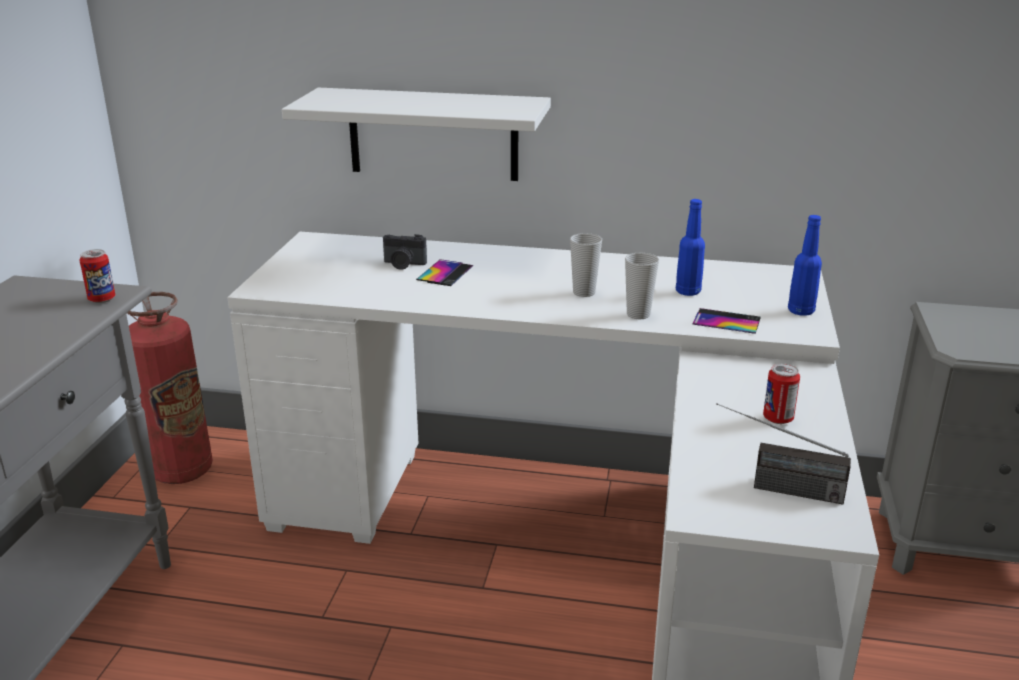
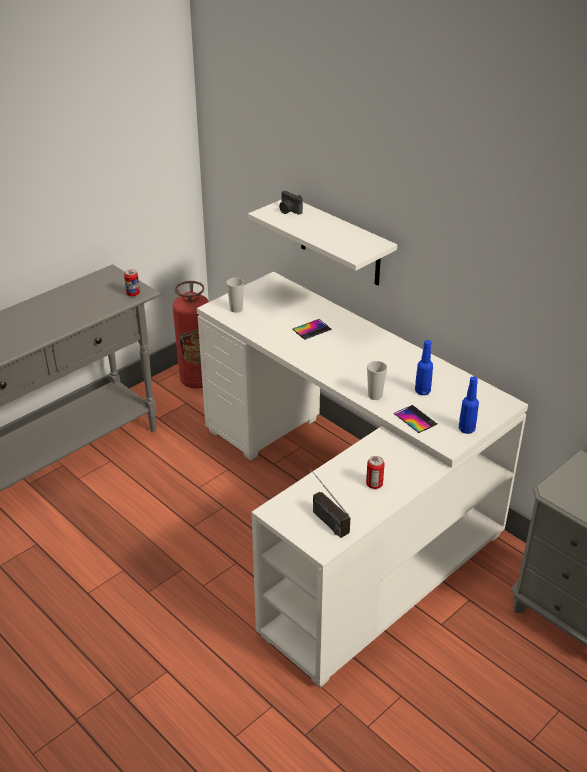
camera: 35 degrees right, 10 degrees up
camera [383,234,427,270] -> camera moved to [279,191,303,215]
cup [570,233,602,297] -> cup moved to [227,278,244,313]

